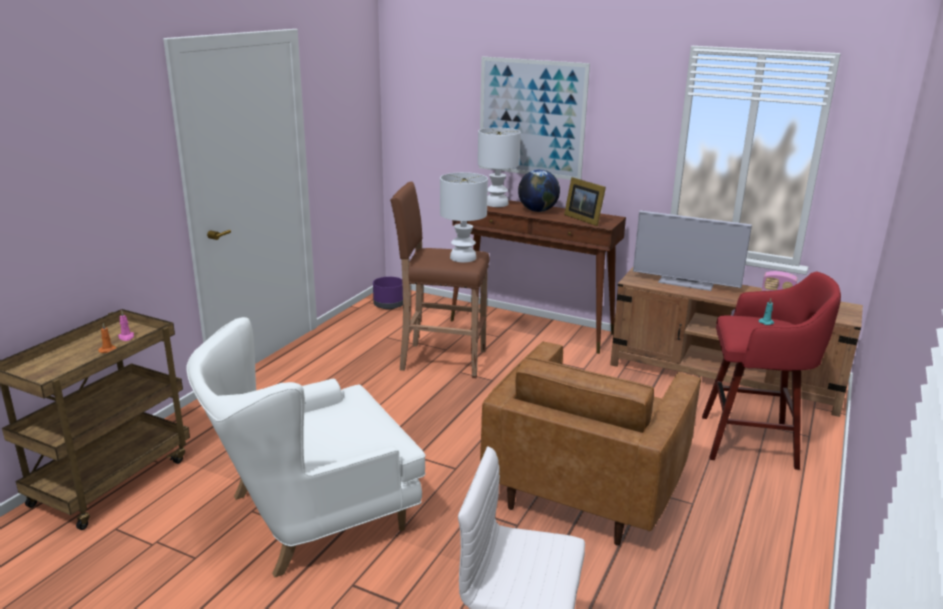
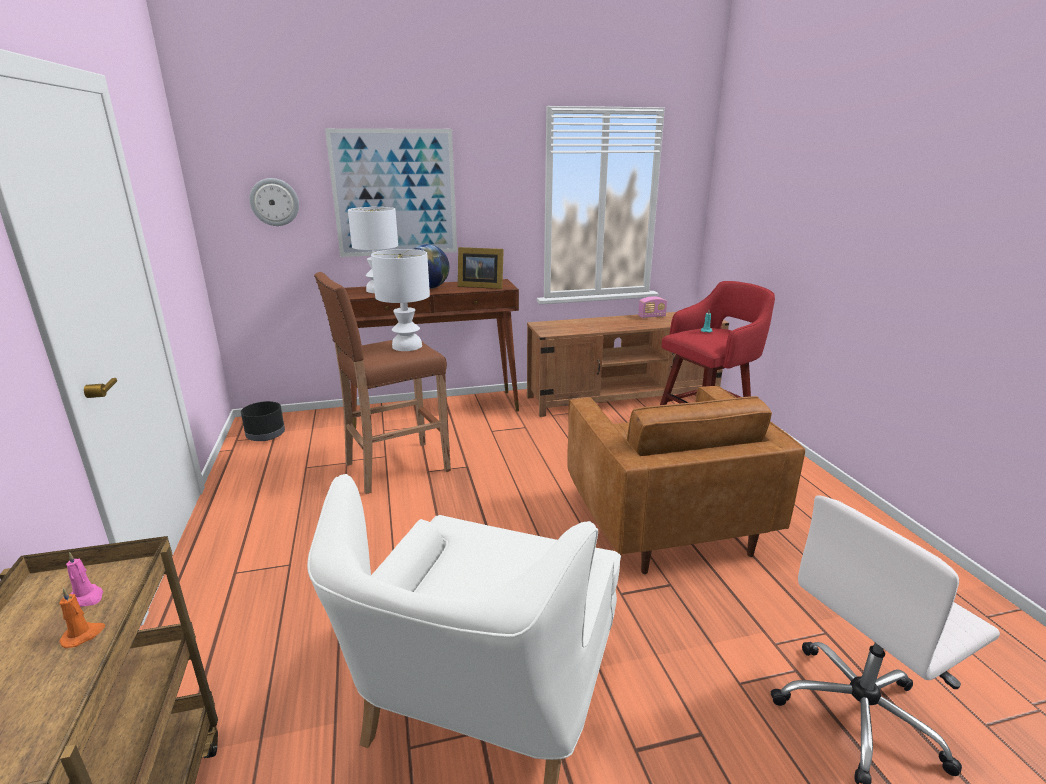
camera: 40 degrees left, 0 degrees up
purple planter [373,277,403,309] -> black planter [241,401,285,441]
television [633,210,752,291] -> none
none -> wall clock [249,178,299,226]

